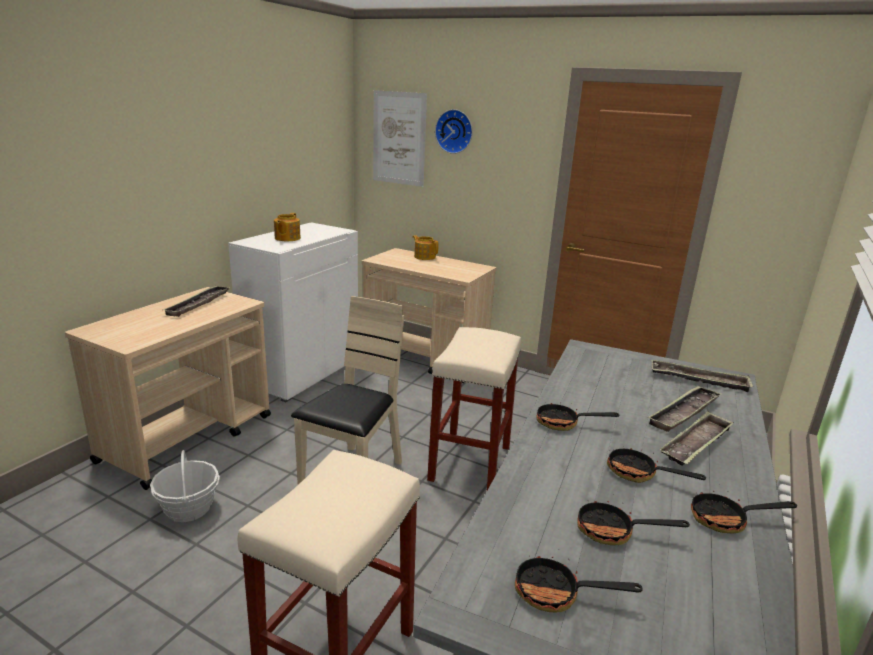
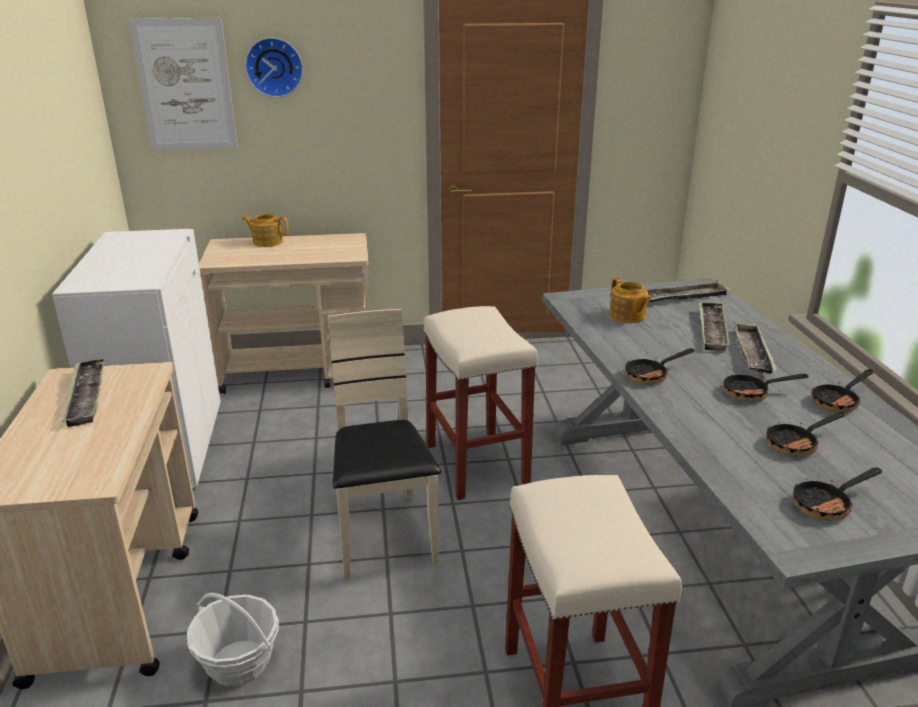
camera: 35 degrees left, 5 degrees up
teapot [274,213,301,241] -> teapot moved to [610,278,651,323]

